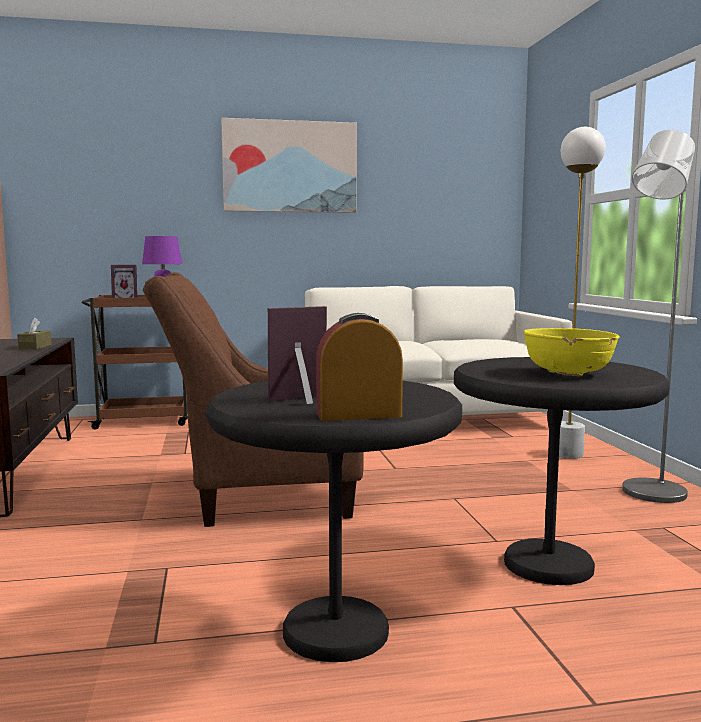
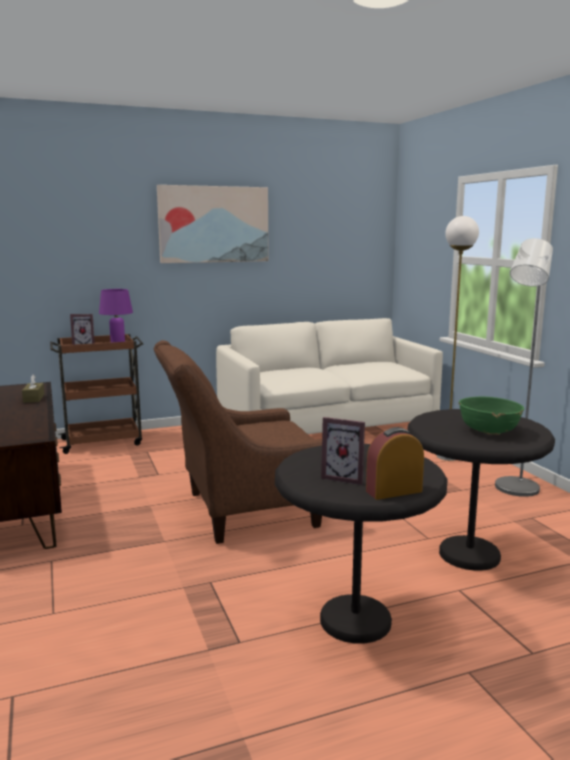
camera: 10 degrees left, 5 degrees up
picture frame [268,306,327,404] -> picture frame turned 120 degrees counterclockwise [321,417,365,485]
yellow bowl [524,328,620,377] -> green bowl [459,397,524,435]

